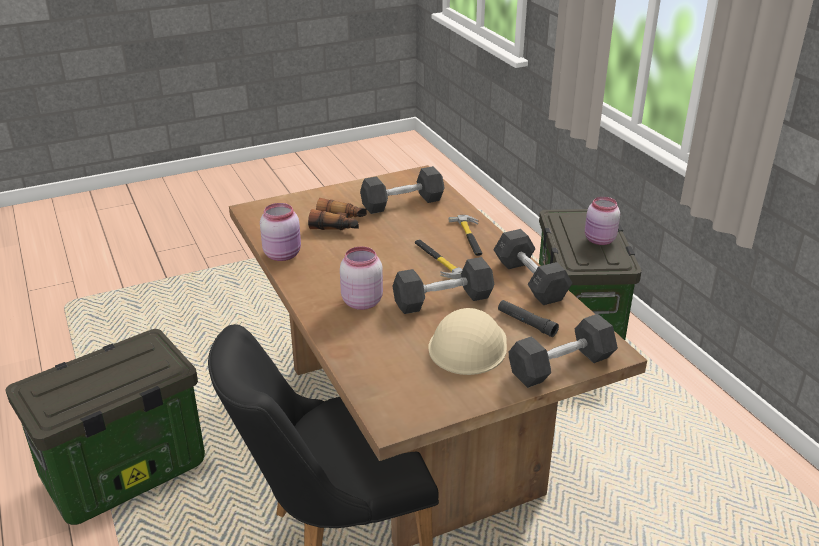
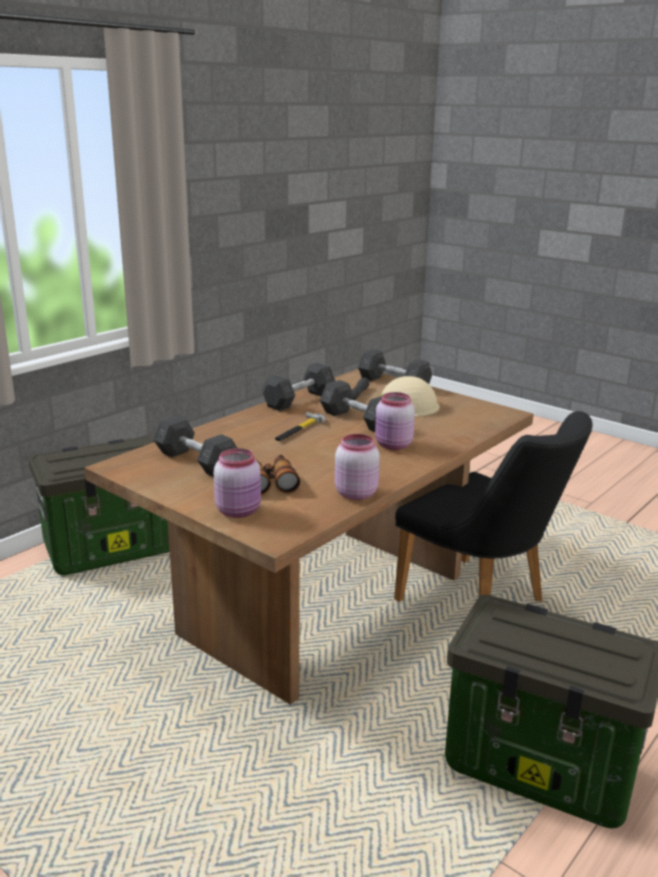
camera: 115 degrees left, 10 degrees down
hammer [449,215,482,256] -> none
pink jar [585,197,620,245] -> pink jar moved to [214,448,261,518]

